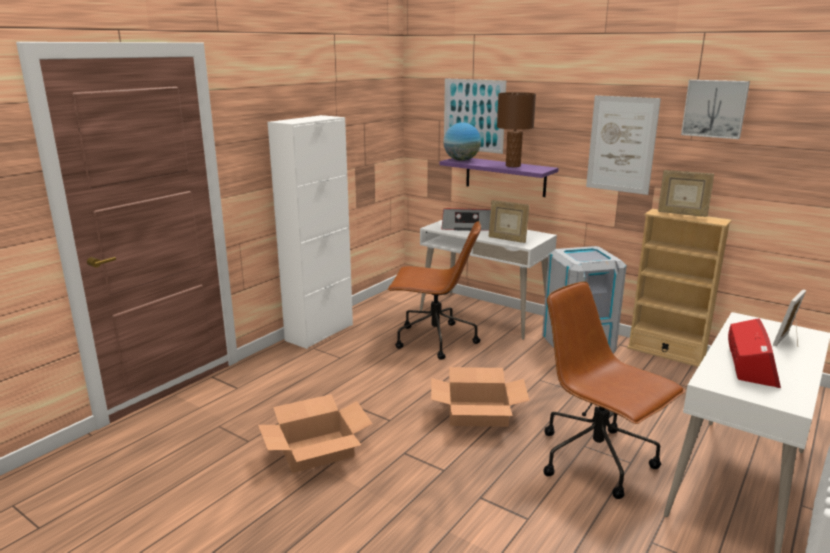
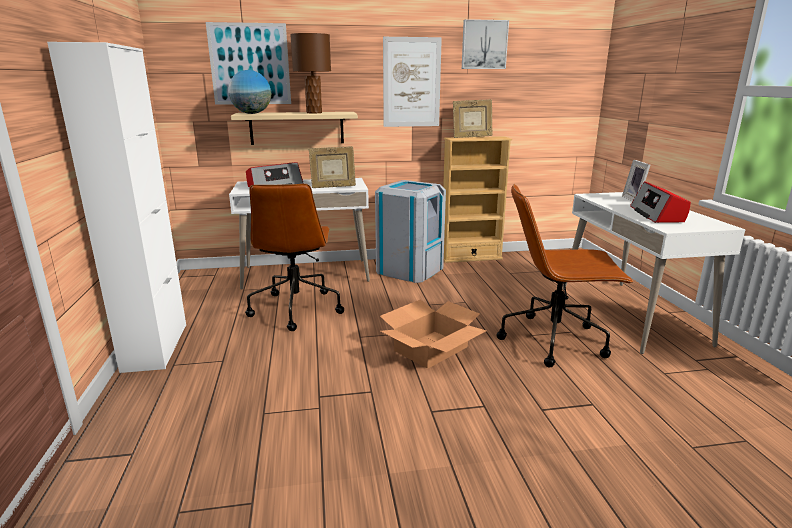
camera: 45 degrees left, 0 degrees up
cardboard box [258,394,373,473] -> none
brown office chair [387,221,481,360] -> brown office chair turned 120 degrees clockwise [245,184,344,331]
purple shelf [439,158,559,197] -> beige shelf [231,112,358,145]
radio [728,318,781,388] -> radio turned 150 degrees counterclockwise [630,181,691,223]

